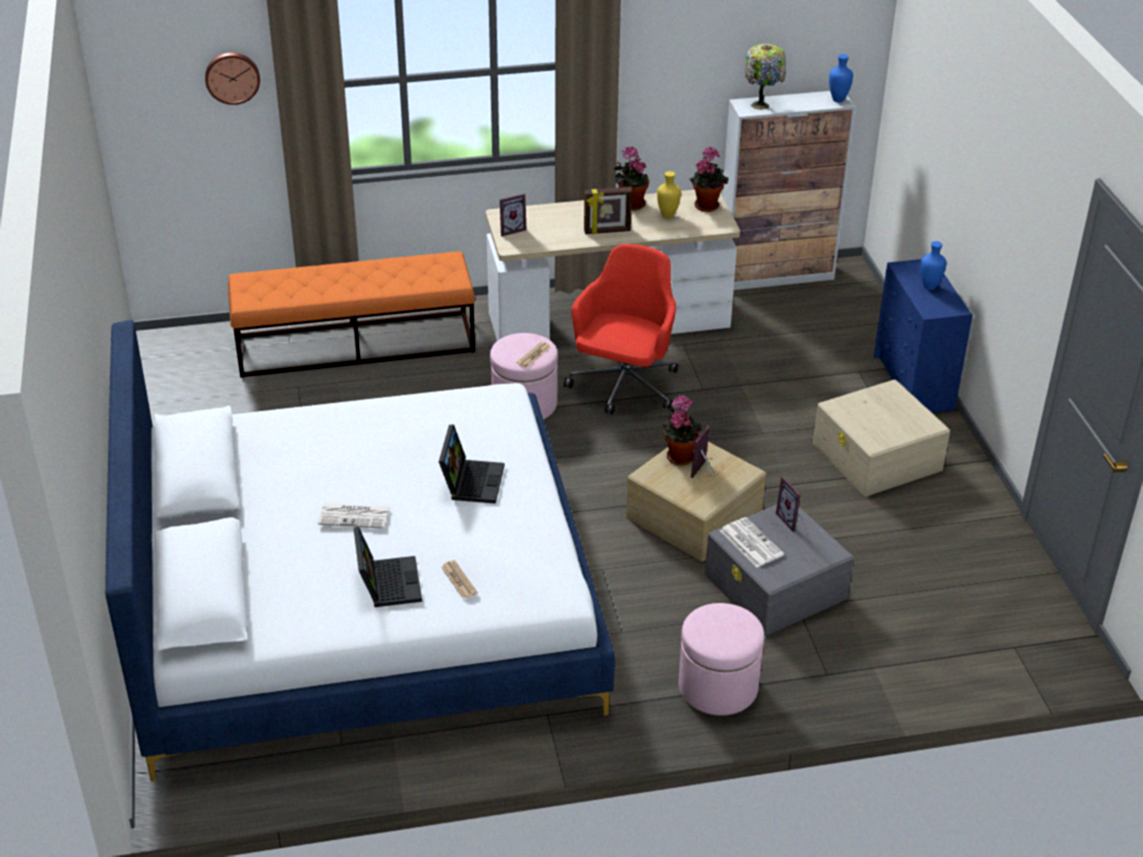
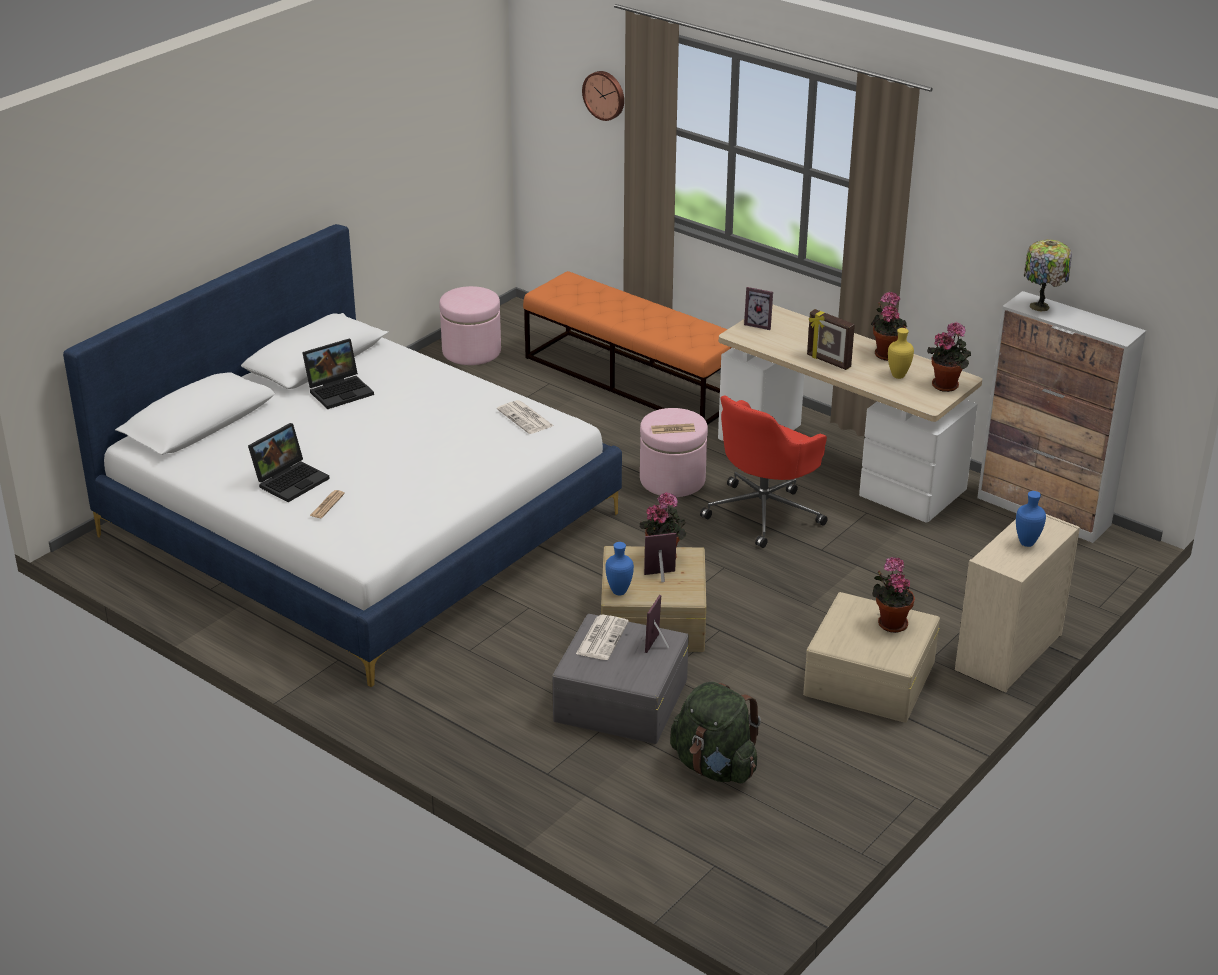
camera: 50 degrees right, 5 degrees down
newspaper [318,503,390,529] -> newspaper moved to [497,400,554,434]
laptop [439,424,504,504] -> laptop moved to [302,339,374,409]
red office chair [564,244,678,415] -> red office chair turned 150 degrees clockwise [700,396,828,548]
pink ottoman [679,603,764,715] -> pink ottoman moved to [439,286,501,365]
blue vase [829,54,853,103] -> blue vase moved to [605,542,634,596]
blue dresser [874,259,973,413] -> beige dresser [955,514,1080,693]
none -> green backpack [670,682,761,784]
none -> potted plant [872,557,915,633]

